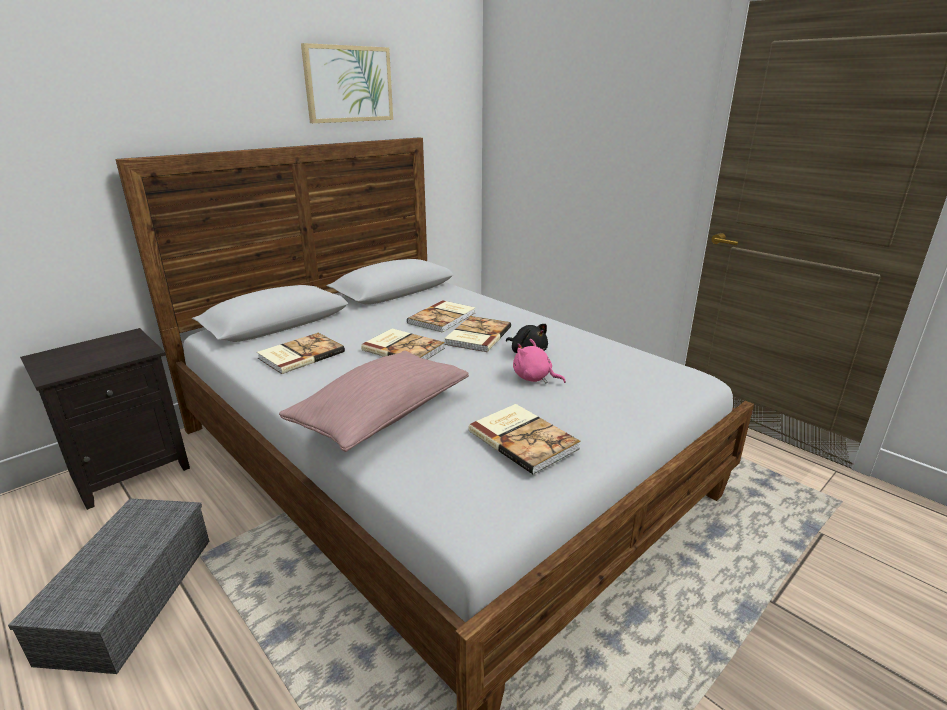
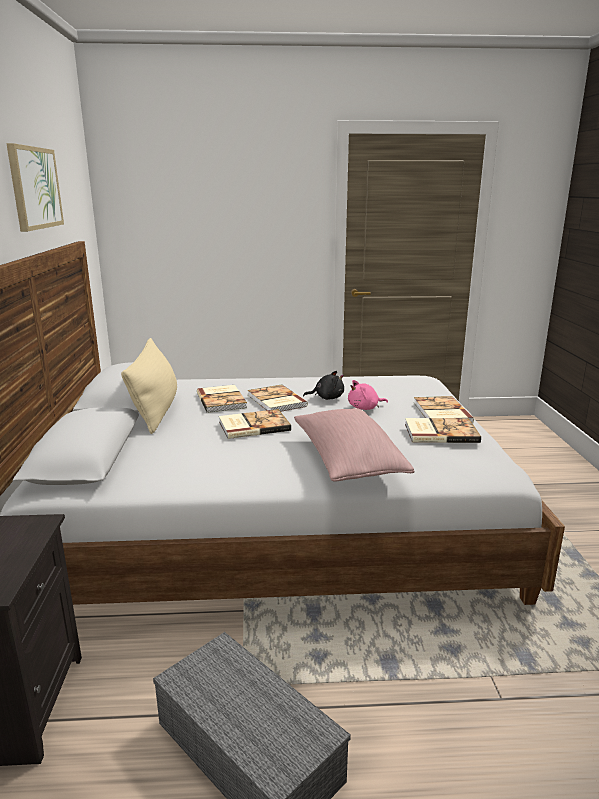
camera: 50 degrees left, 5 degrees down
book [257,333,345,374] -> book moved to [414,396,474,423]
none -> beige pillow [121,338,177,434]

